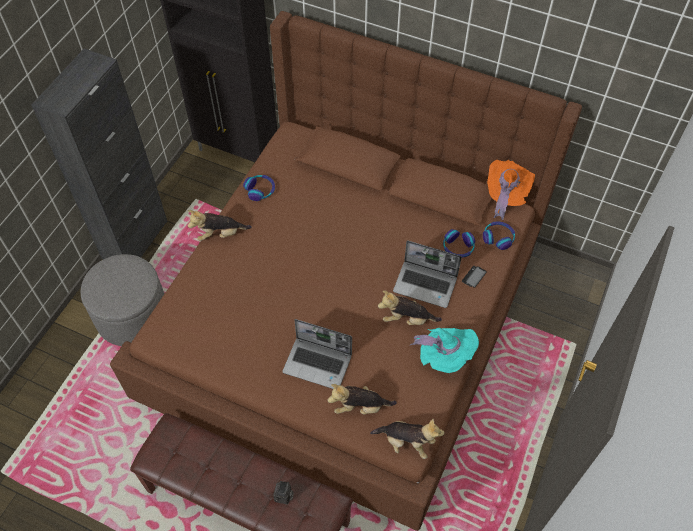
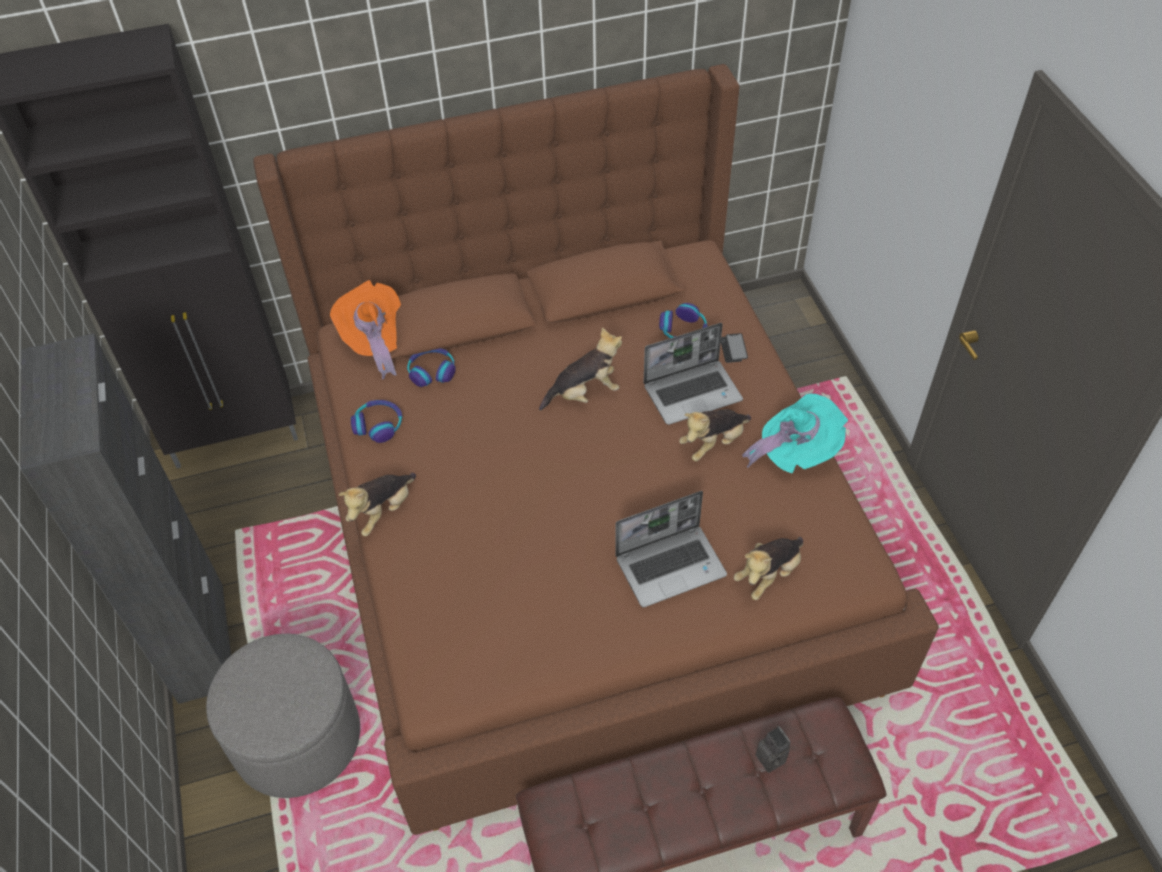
camera: 40 degrees left, 5 degrees down
plush toy [370,419,445,459] -> plush toy moved to [539,327,622,411]
headphones [483,222,515,250] -> headphones moved to [407,348,456,387]
orange hat [487,160,535,220] -> orange hat moved to [330,280,401,380]

